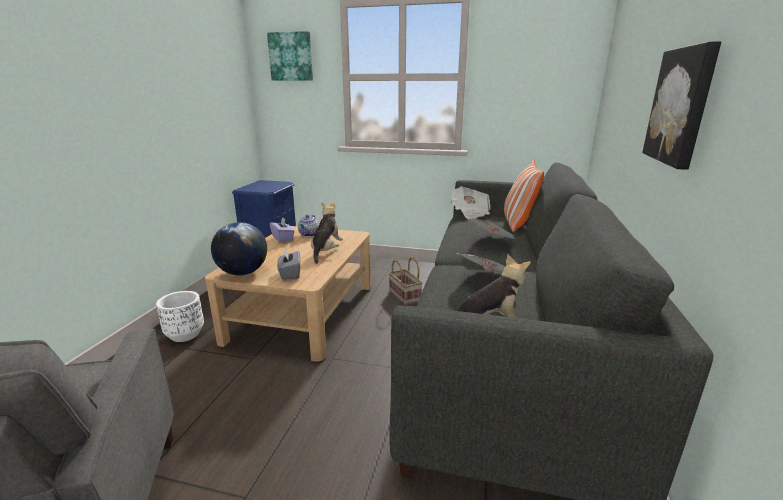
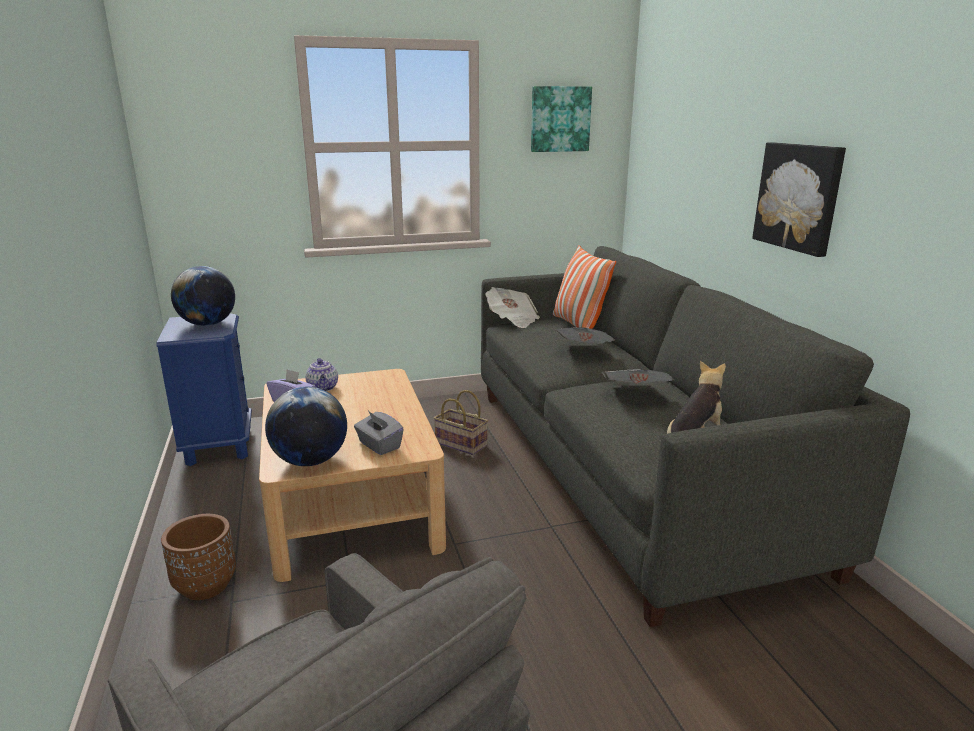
camera: 30 degrees left, 0 degrees up
white planter [156,291,204,342] -> brown planter [161,514,236,600]
picture [267,31,313,81] -> picture moved to [531,86,592,152]
plush toy [311,202,343,264] -> none
none -> globe [171,266,235,326]

